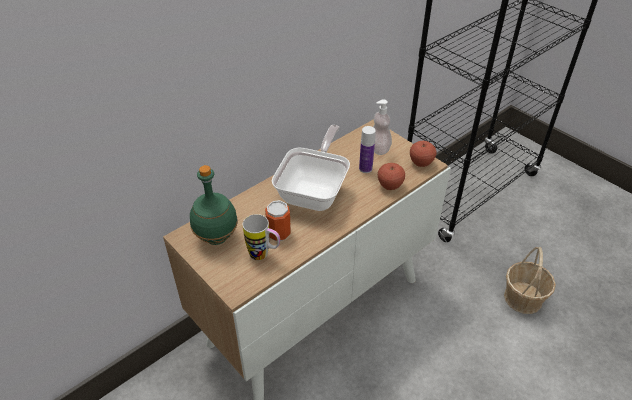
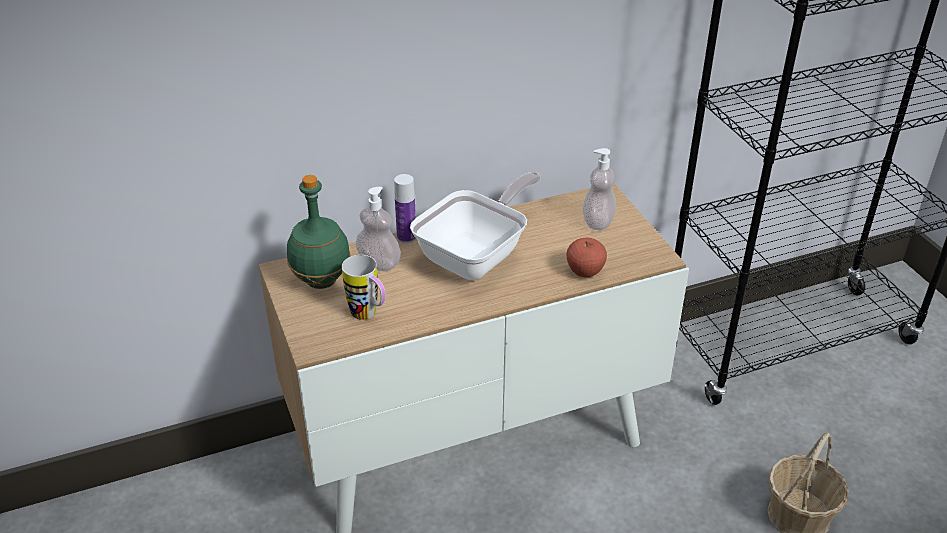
camera: 20 degrees right, 5 degrees down
can [265,200,291,241] -> none
bottle [359,126,376,173] -> bottle moved to [394,174,416,243]
apple [410,141,436,167] -> none
none -> soap dispenser [356,187,401,271]

